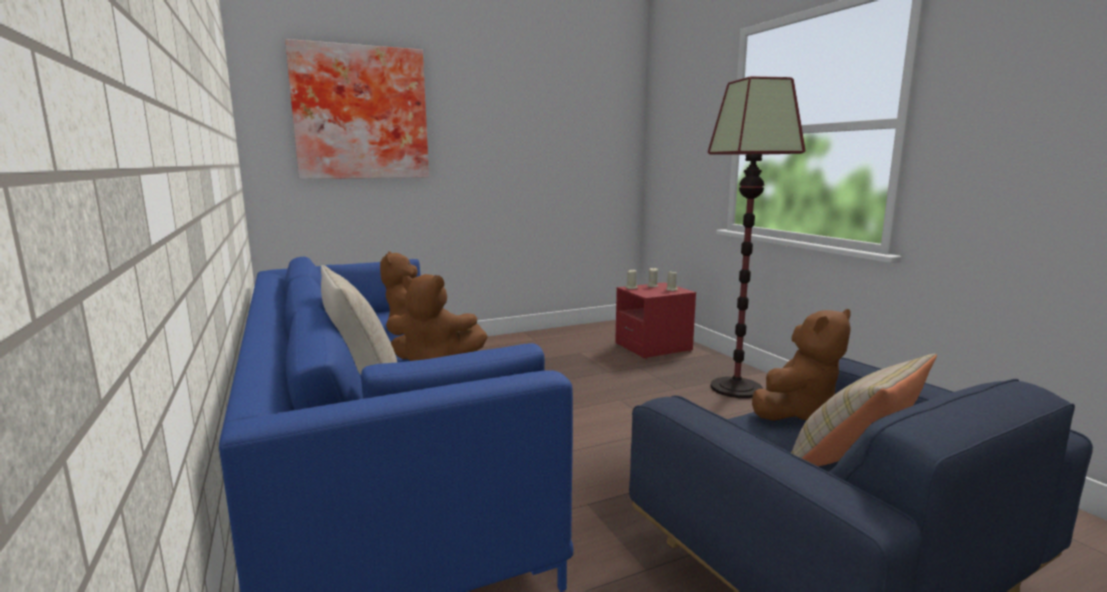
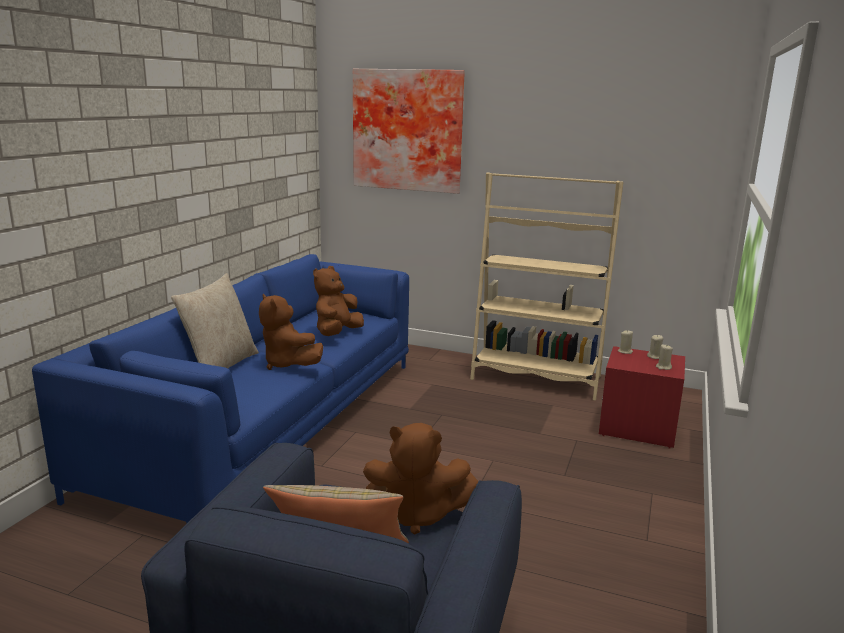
camera: 45 degrees right, 5 degrees up
floor lamp [708,76,806,398] -> none
none -> beige bookcase [470,172,623,401]

